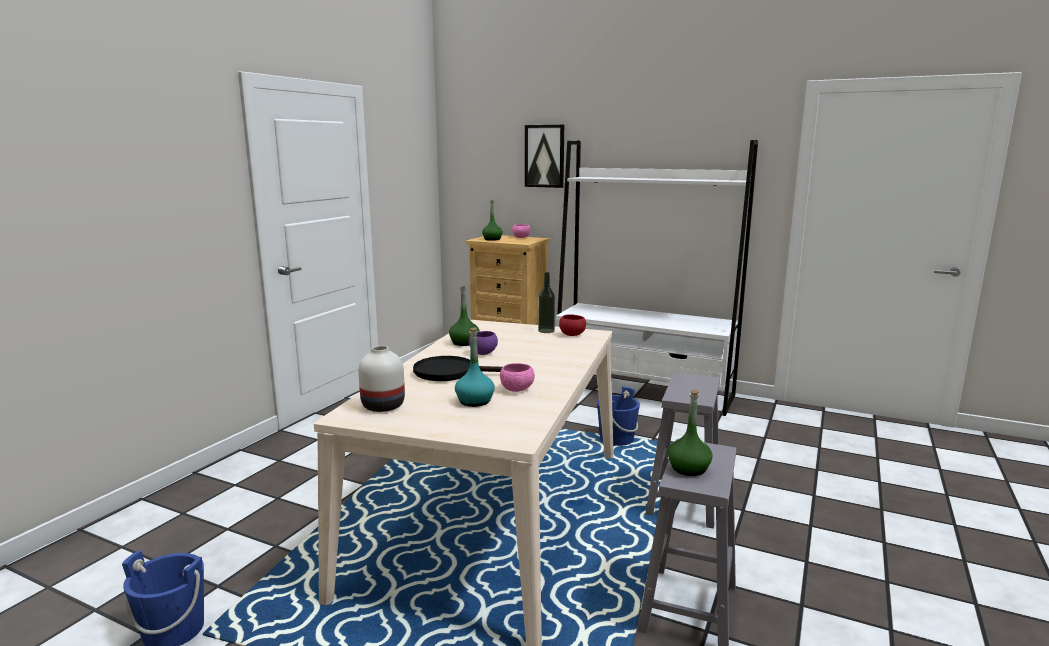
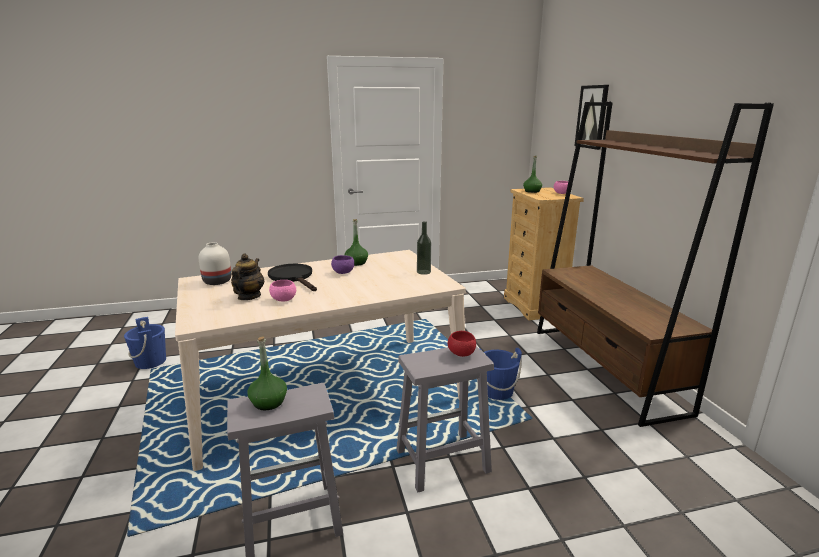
camera: 50 degrees right, 5 degrees up
turquoise bottle [455,327,495,407] -> teapot [231,254,264,300]
white bookcase [556,140,758,416] -> brown bookcase [537,102,774,427]
red bowl [559,314,586,336] -> red bowl moved to [448,331,476,357]

